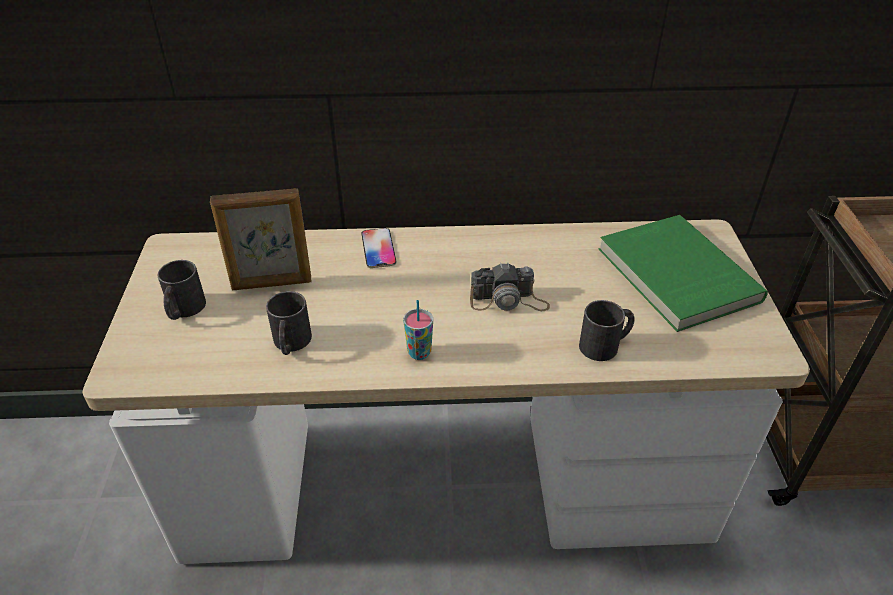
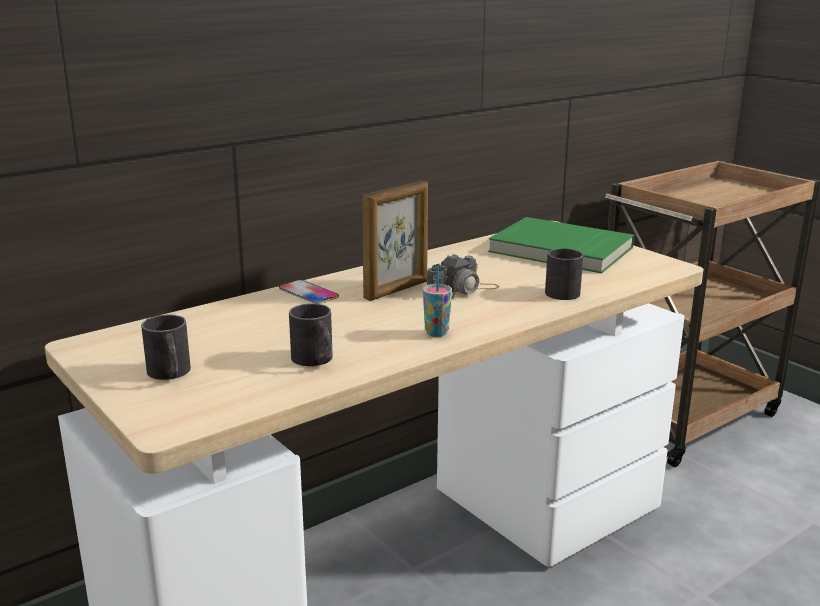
camera: 35 degrees left, 20 degrees down
picture frame [210,188,311,290] -> picture frame moved to [362,181,428,301]

